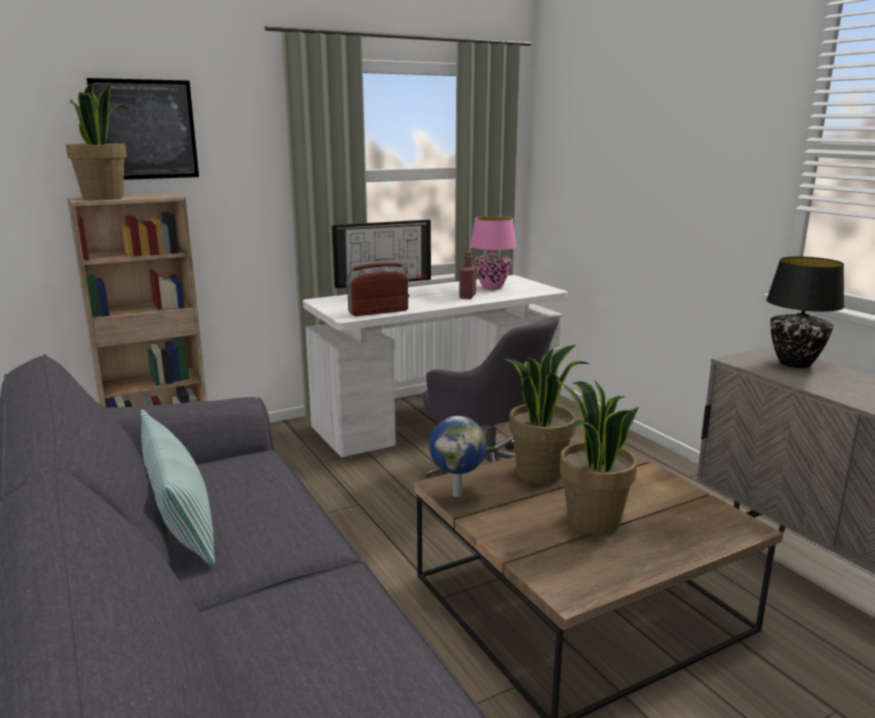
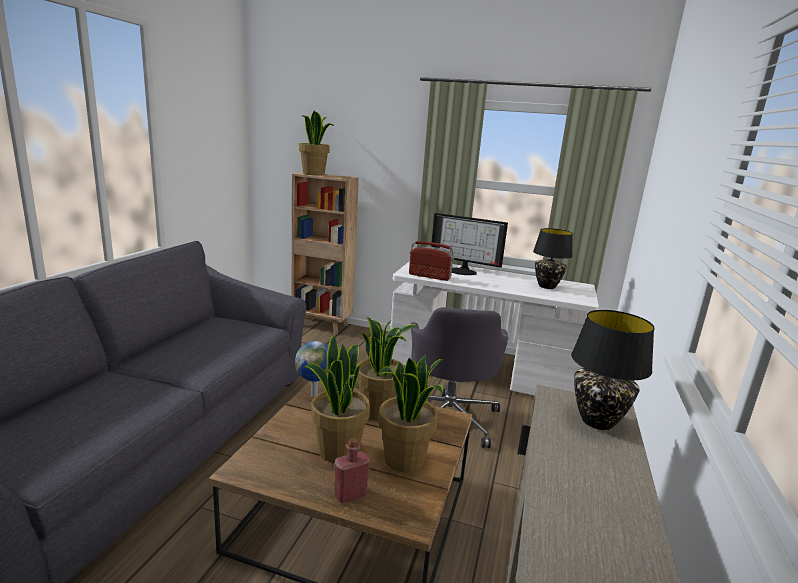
camera: 45 degrees right, 0 degrees up
picture [87,78,199,180] -> none
pillow [141,410,215,567] -> none
red bottle [459,251,477,299] -> red bottle moved to [335,438,370,503]
pink table lamp [470,216,517,290] -> black table lamp [533,228,573,289]
none -> potted plant [378,355,444,472]

